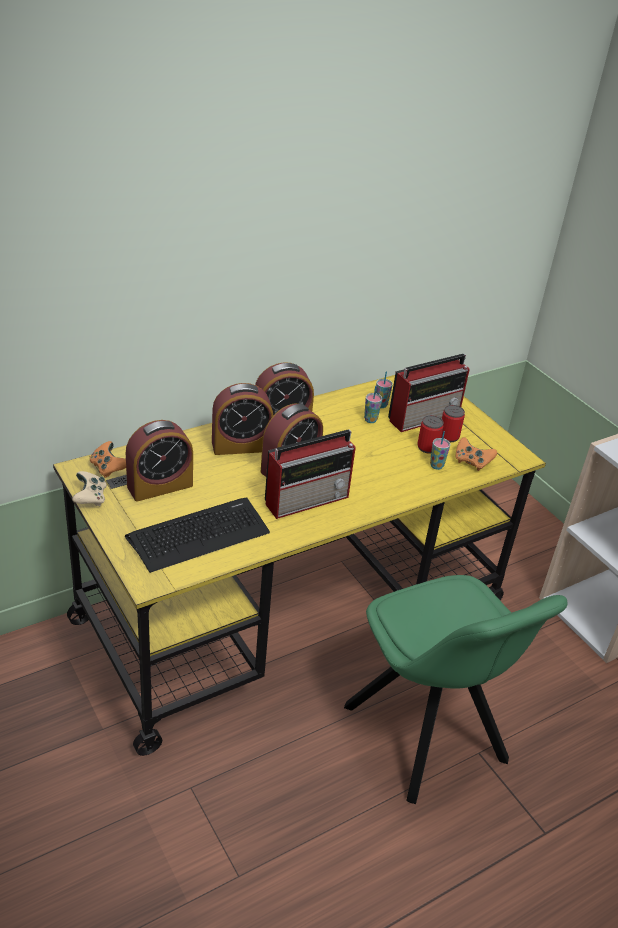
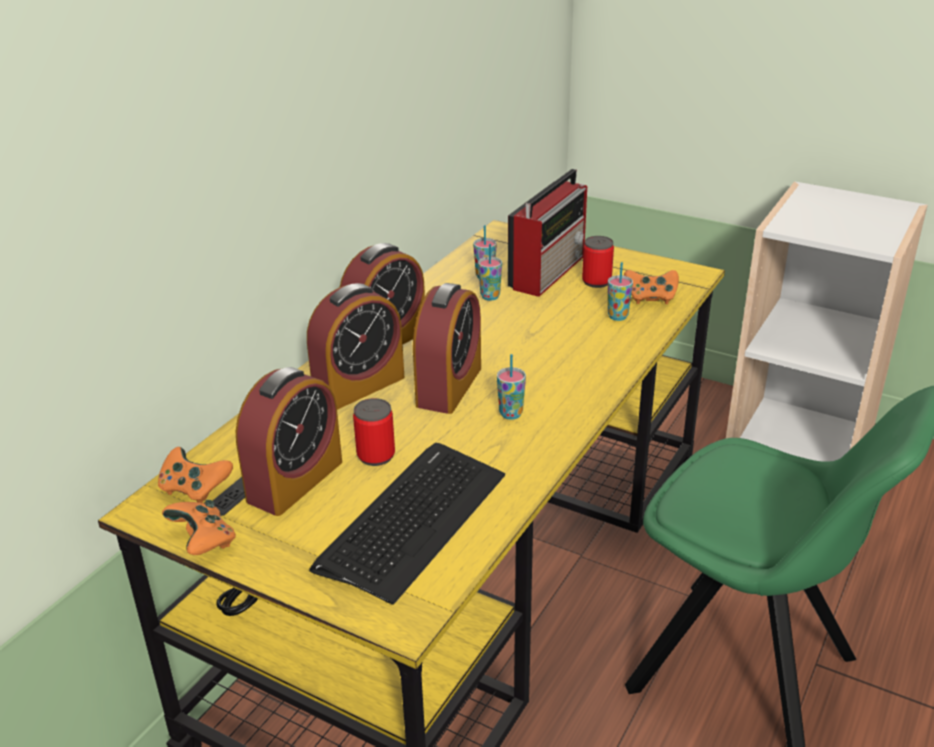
camera: 25 degrees left, 5 degrees down
beige game controller [72,471,107,506] -> orange game controller [162,500,236,555]
radio [265,429,356,519] -> cup [497,354,526,420]
can [417,415,443,454] -> can moved to [353,398,395,466]

